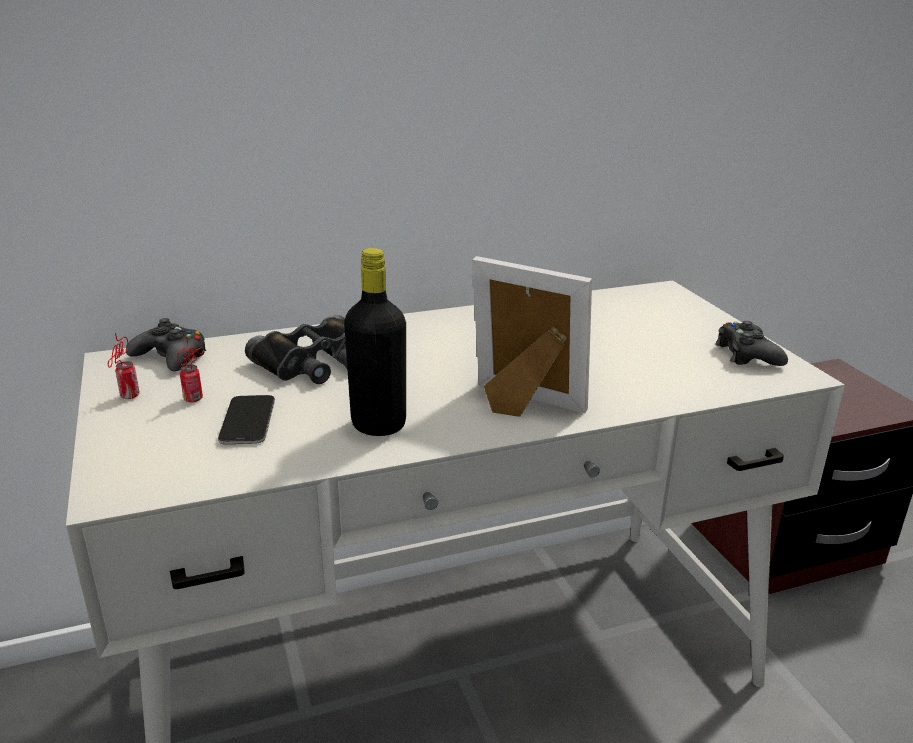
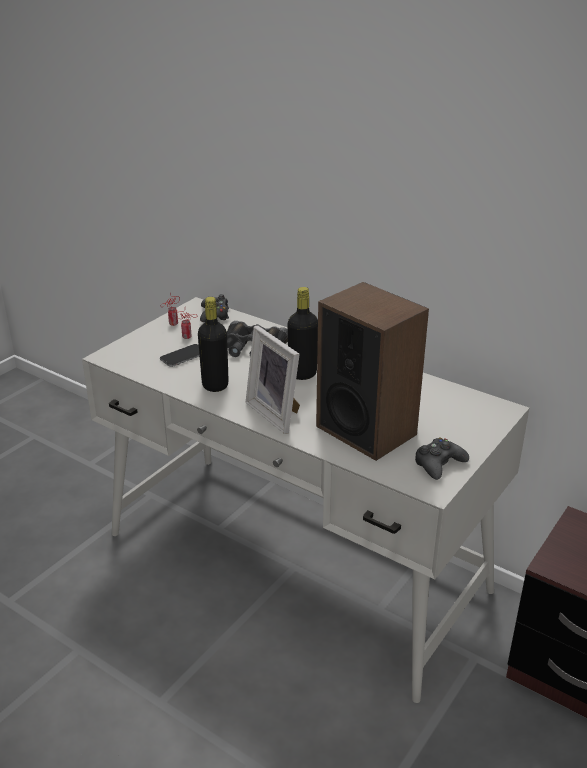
camera: 55 degrees right, 5 degrees up
picture frame [472,256,592,417] -> picture frame turned 150 degrees clockwise [246,326,300,434]
none -> black bottle [287,287,318,380]
none -> speaker [316,282,429,461]

